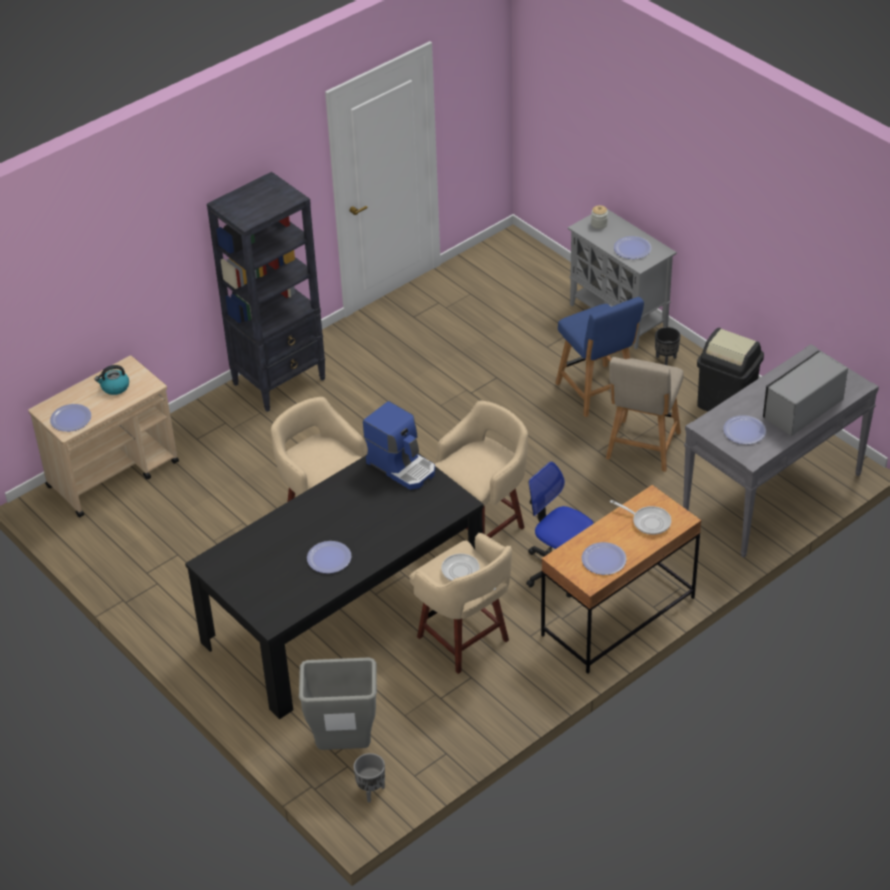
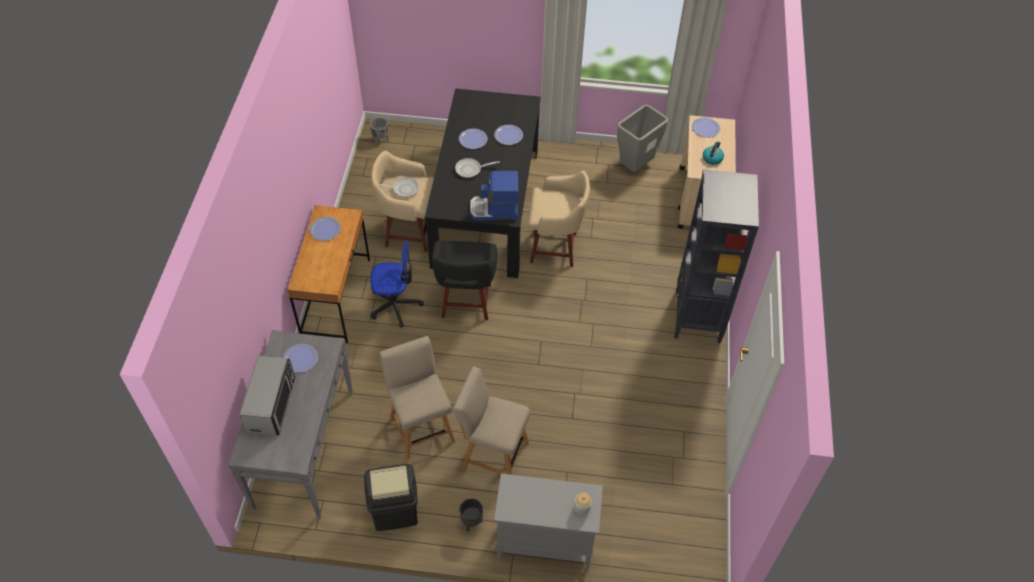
camera: 135 degrees right, 10 degrees up
grey trash can [299,658,377,750] -> grey trash can moved to [617,104,668,172]
beige stool [435,401,528,538] -> black stool [432,241,498,320]
blue chair [556,297,644,417] -> beige chair [453,366,530,475]
frying pan [610,500,671,535] -> frying pan moved to [455,158,500,178]
plate [614,236,652,259] -> plate moved to [494,125,523,145]

